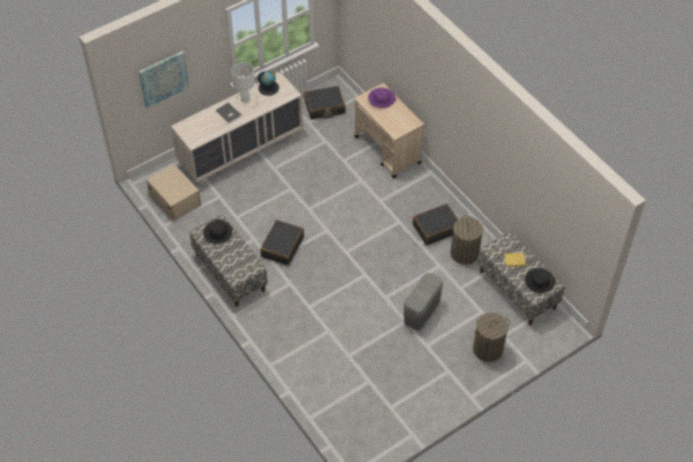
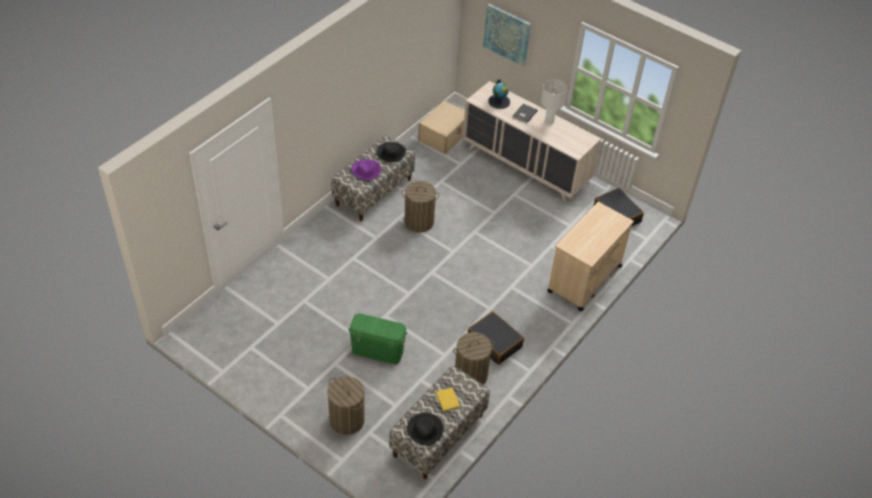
camera: 70 degrees right, 5 degrees down
globe [258,71,279,96] -> globe moved to [488,79,510,109]
black suitcase [260,220,304,265] -> laundry basket [401,181,439,233]
purple hat [368,88,396,108] -> purple hat moved to [352,159,381,181]
grey storage box [403,273,443,331] -> green storage box [348,314,408,364]

